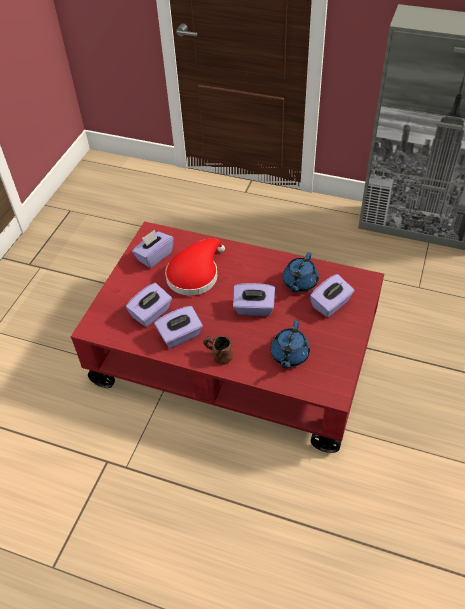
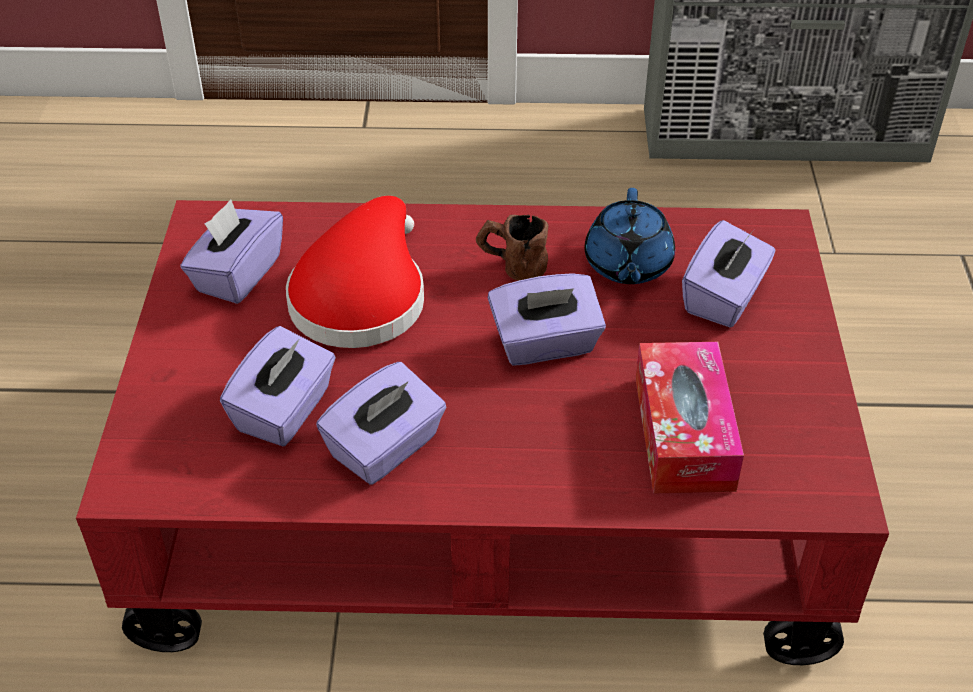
camera: 20 degrees left, 5 degrees down
brown mug [203,336,233,365] -> brown mug moved to [476,215,549,281]
blue teapot [270,320,310,368] -> tissue box [635,342,744,494]

